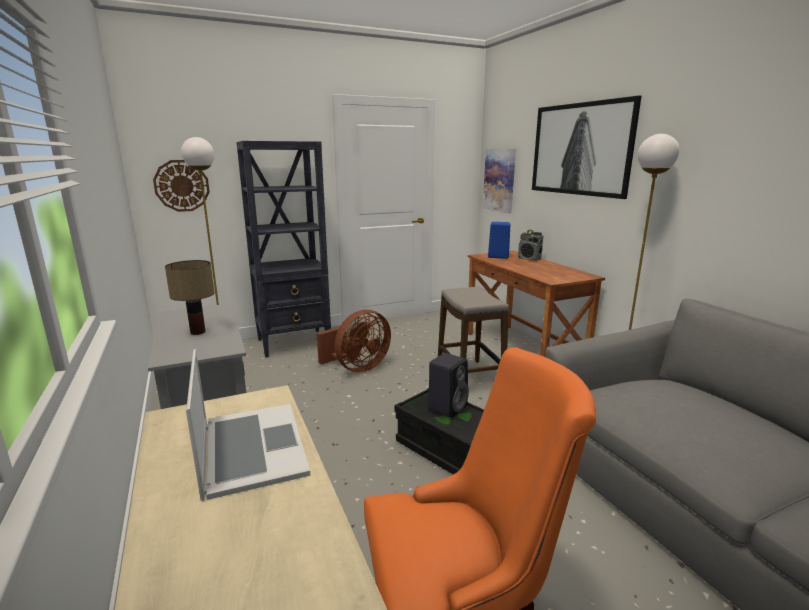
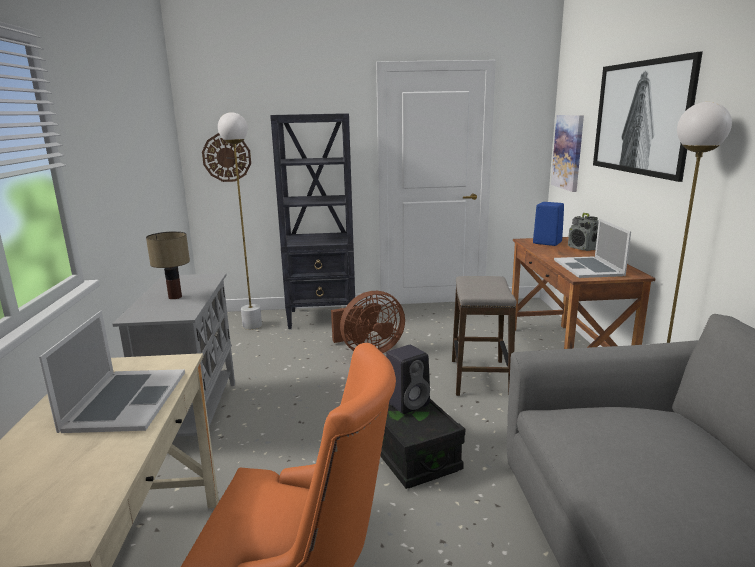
camera: 20 degrees right, 0 degrees up
none -> laptop [554,219,631,278]

